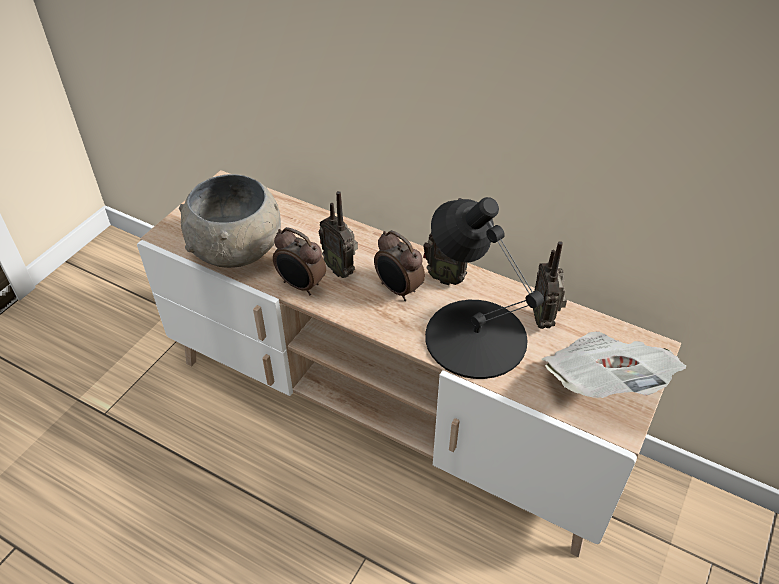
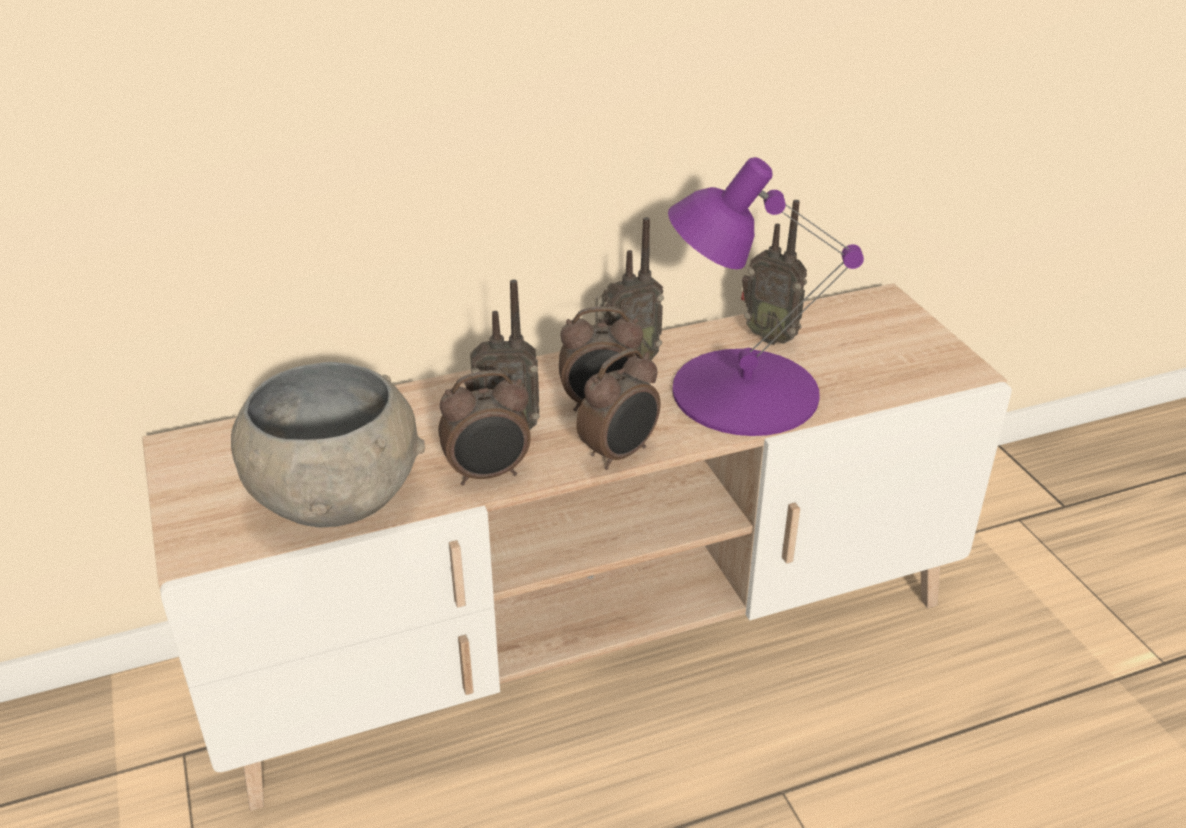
camera: 50 degrees left, 10 degrees down
black table lamp [425,197,544,379] -> purple table lamp [668,157,864,436]
newspaper [542,331,686,398] -> none
none -> alarm clock [576,348,660,470]

